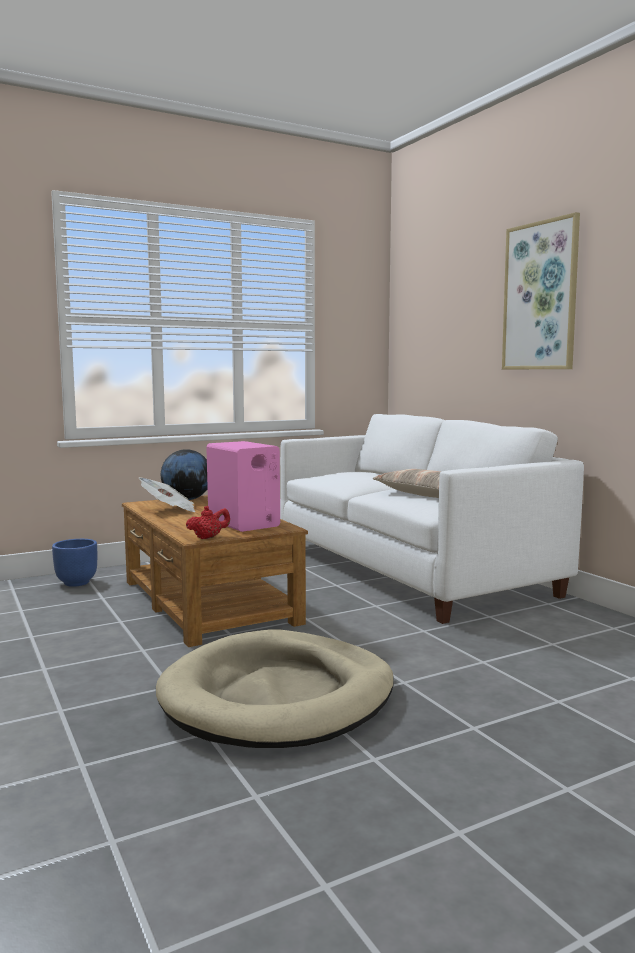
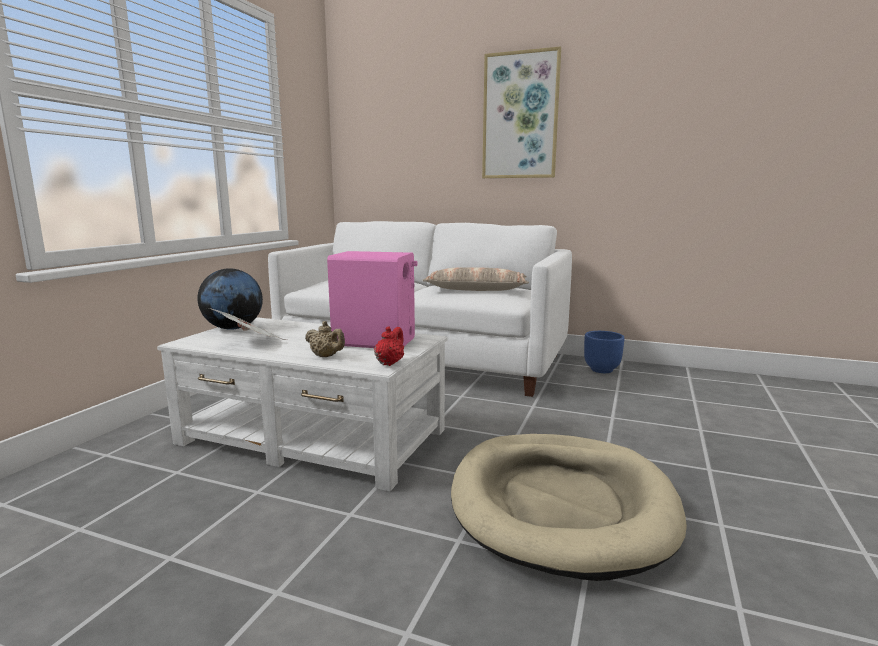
camera: 40 degrees left, 5 degrees up
blue planter [52,539,97,587] -> blue planter moved to [584,331,624,373]
brown coffee table [122,495,308,647] -> white coffee table [157,317,448,491]
none -> beige teapot [305,321,345,357]

